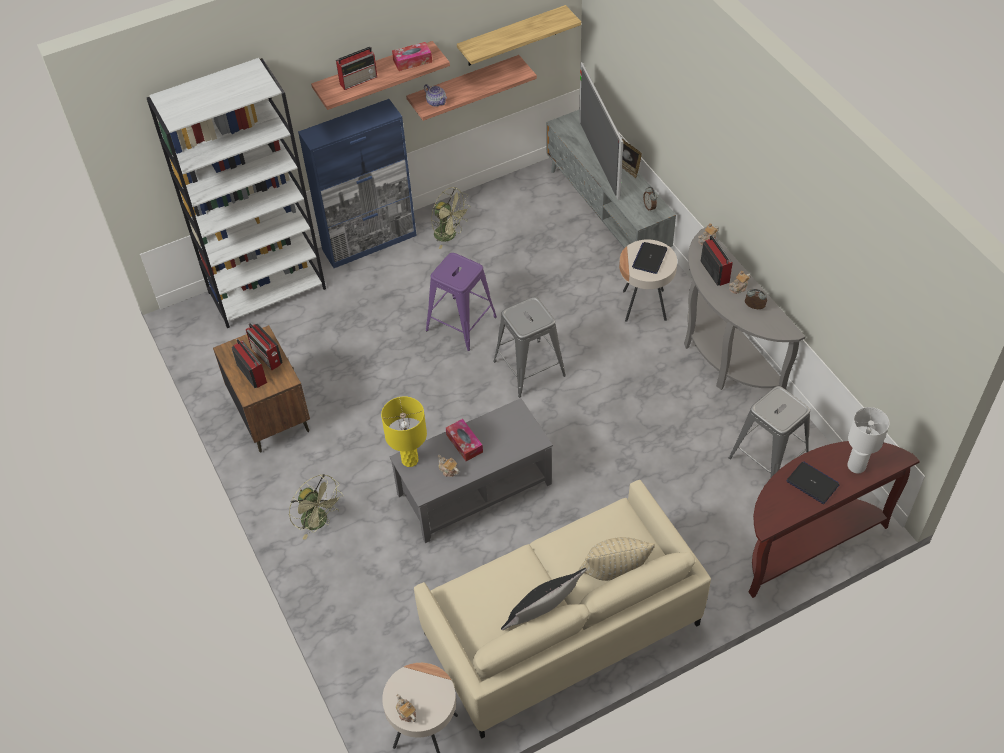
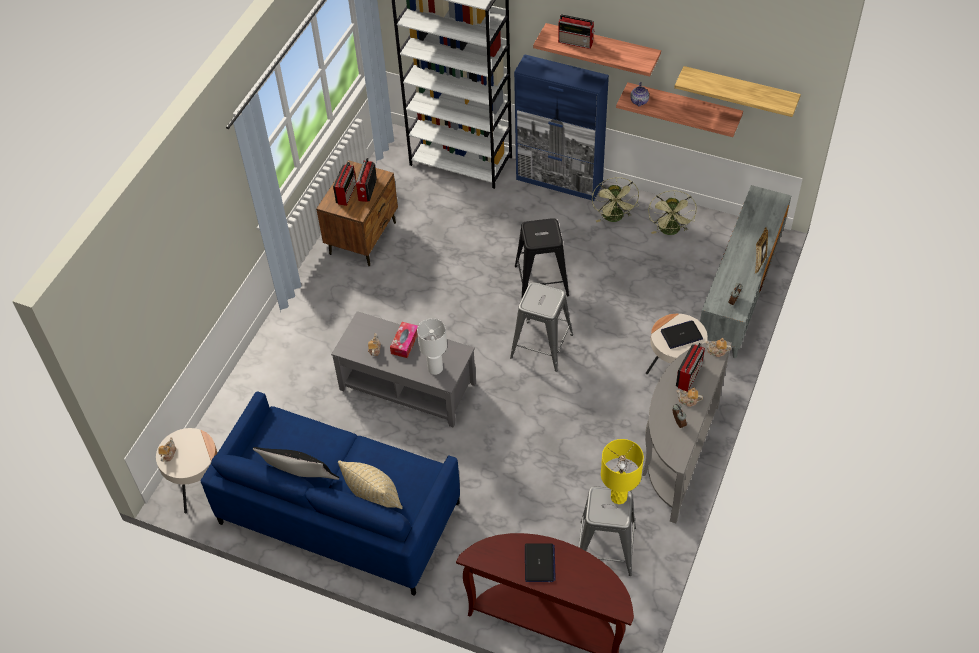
camera: 50 degrees right, 0 degrees up
green fan [289,474,343,540] -> green fan moved to [648,190,697,235]
yellow table lamp [381,396,427,467] -> yellow table lamp moved to [601,439,644,504]
tissue box [392,42,432,71] -> none
beige sofa [414,480,711,739] -> blue sofa [201,392,460,596]
purple stool [426,253,497,351] -> black stool [515,218,569,298]
television [579,62,623,200] -> none
white table lamp [847,407,890,473] -> white table lamp moved to [417,318,447,375]

